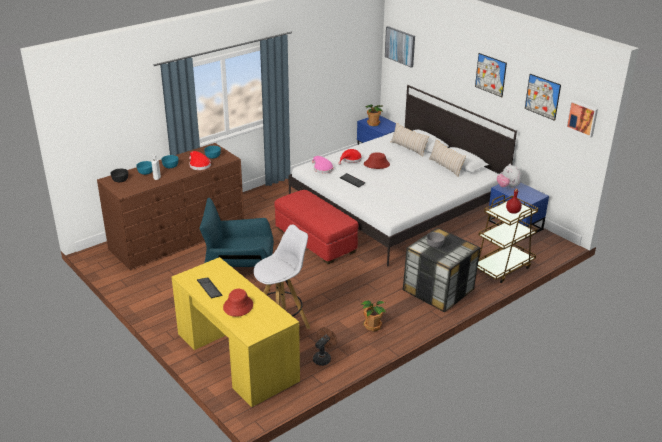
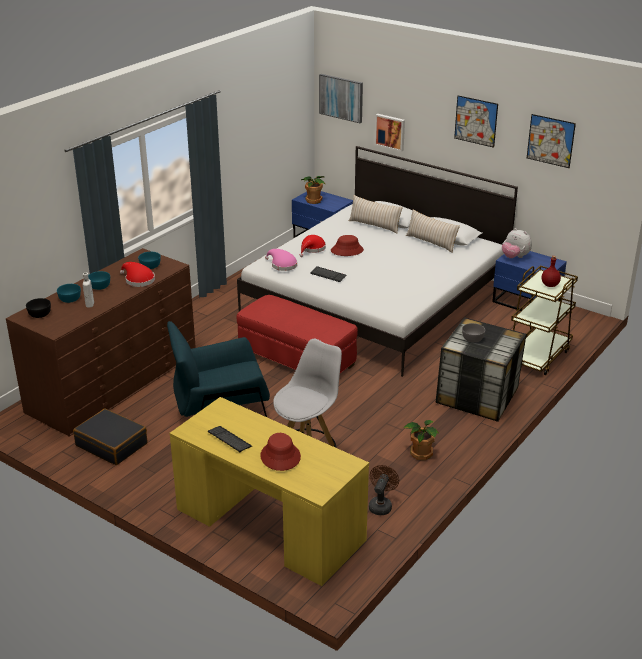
camera: 15 degrees left, 0 degrees up
picture [566,100,598,138] -> picture moved to [375,114,405,152]
none -> black suitcase [73,408,147,465]

